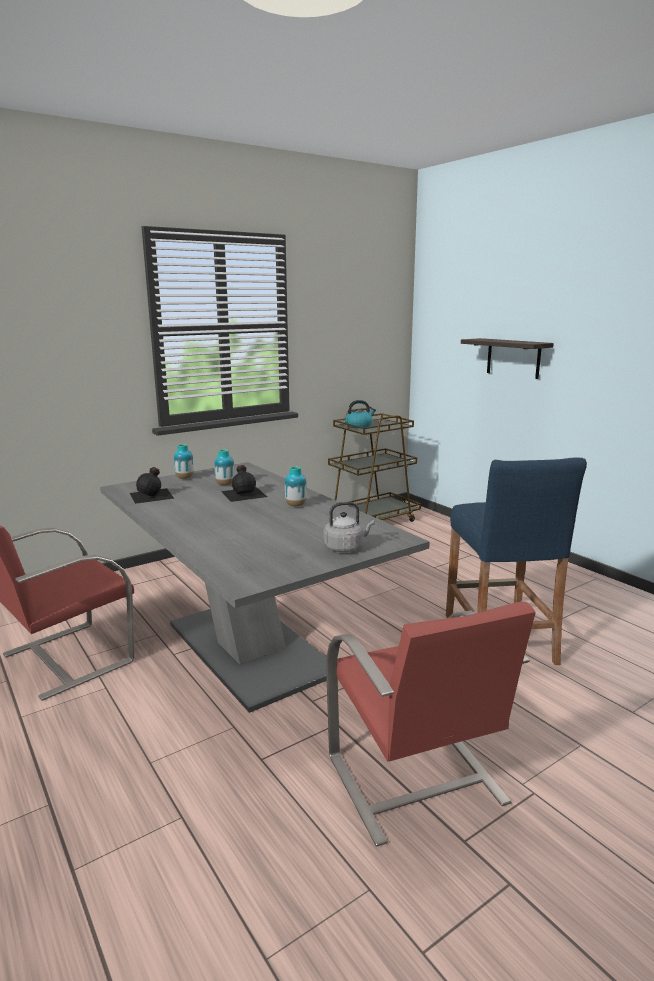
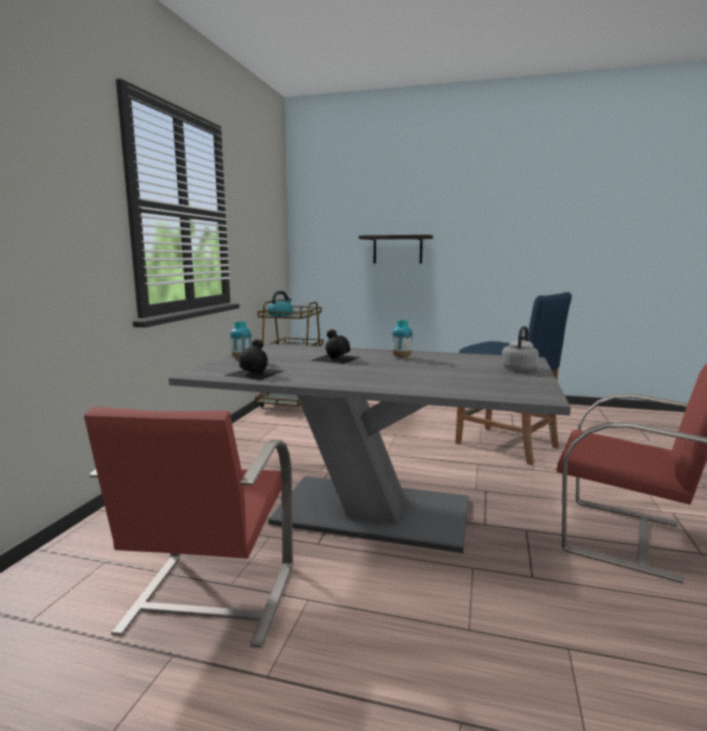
camera: 40 degrees left, 5 degrees down
vase [215,449,235,485] -> none

